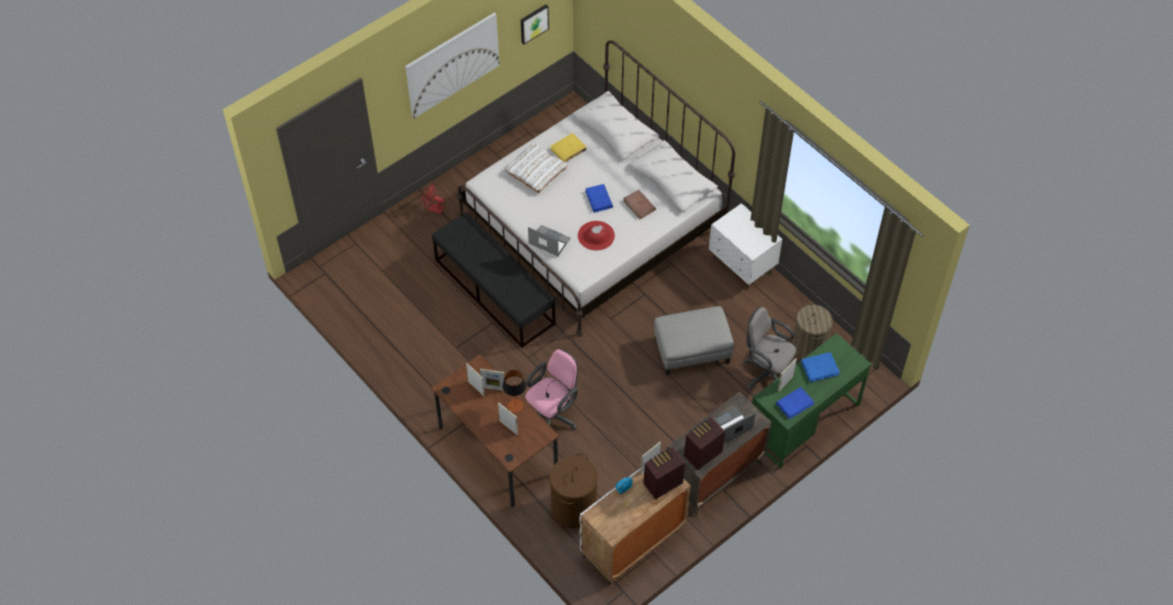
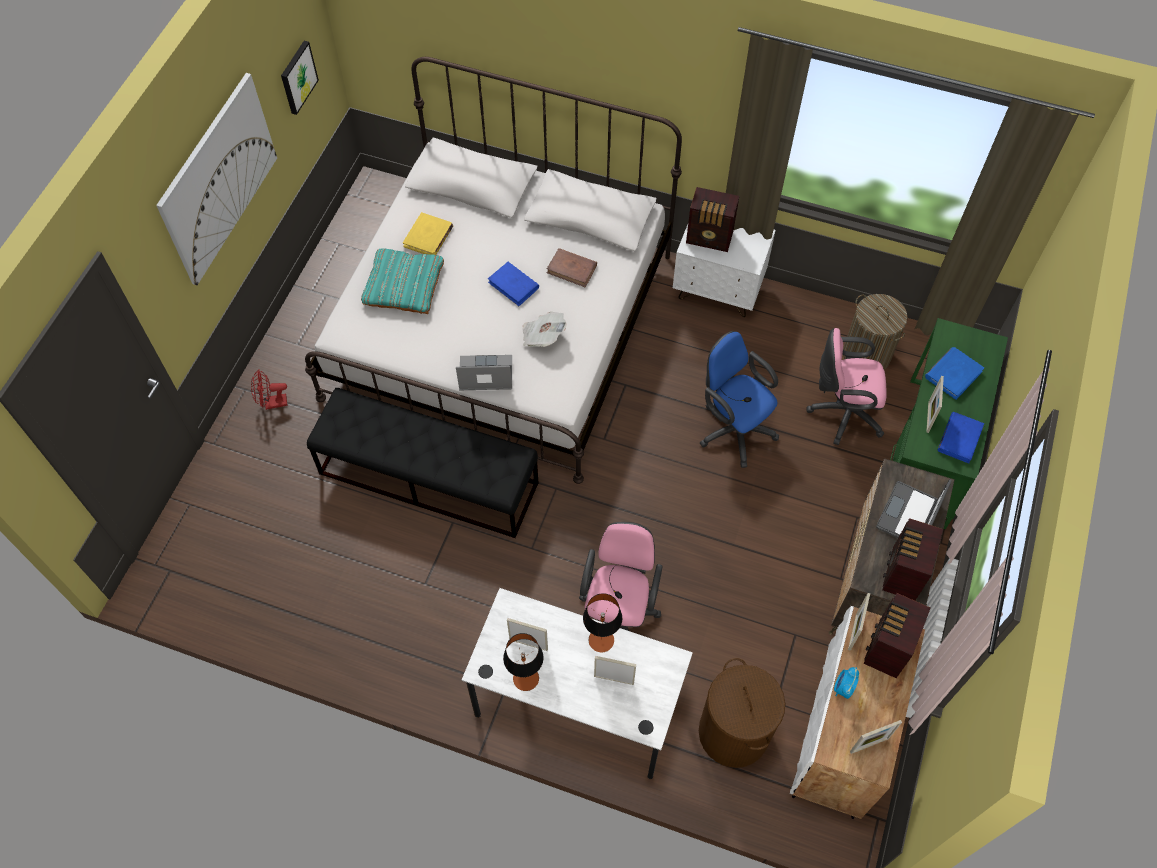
camera: 30 degrees left, 5 degrees up
brown desk [431,354,560,507] -> white desk [462,588,693,779]
picture frame [480,369,504,391] -> picture frame moved to [850,720,902,754]
white pillow [505,144,567,193] -> turquoise pillow [361,248,444,314]
red hat [578,221,615,250] -> newspaper [523,311,567,347]
grey ottoman [654,306,734,375] -> blue office chair [700,331,779,468]
grey office chair [745,307,796,390] -> pink office chair [807,328,887,445]
none -> table lamp [503,633,544,691]
none -> radio [686,187,739,252]

